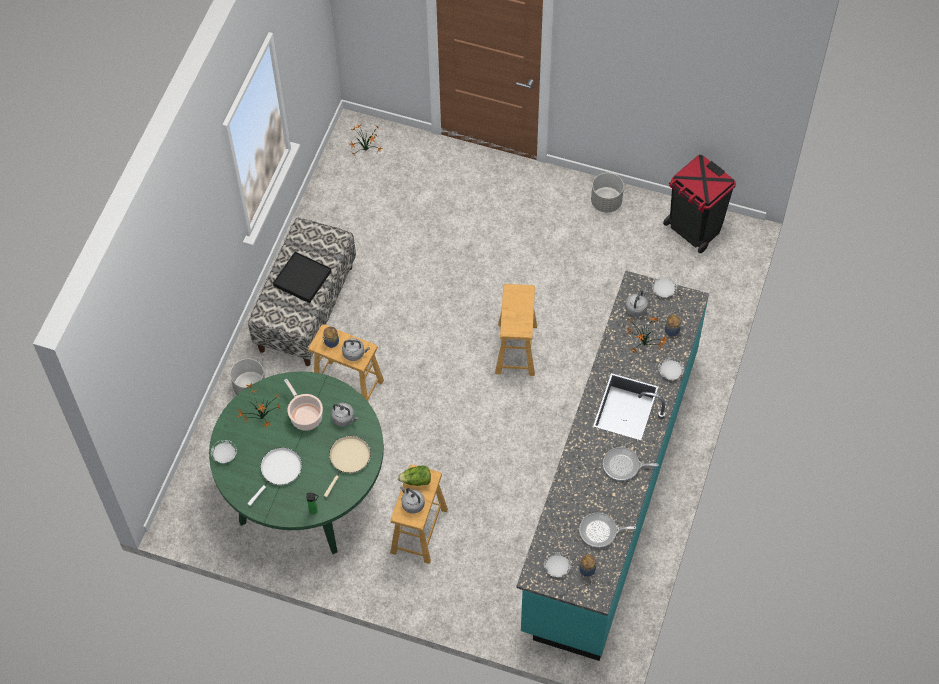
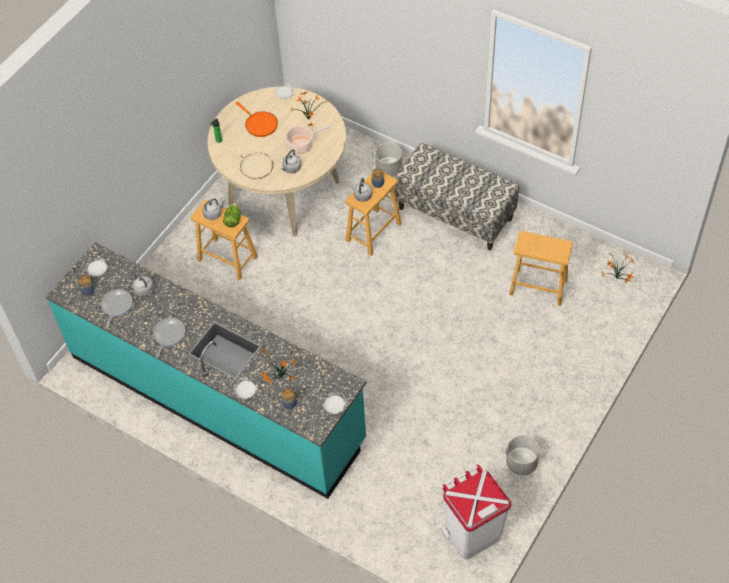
camera: 105 degrees right, 5 degrees down
green dining table [209,372,384,554] -> beige dining table [208,87,346,236]
white frying pan [247,447,302,506] -> orange frying pan [236,102,278,137]
black tray [273,252,331,303] -> none
brown stool [495,284,537,376] -> brown stool moved to [509,231,573,306]
grey kettle [625,288,648,317] -> grey kettle moved to [132,273,154,297]
black trash can [663,155,736,253] -> white trash can [441,464,511,560]

